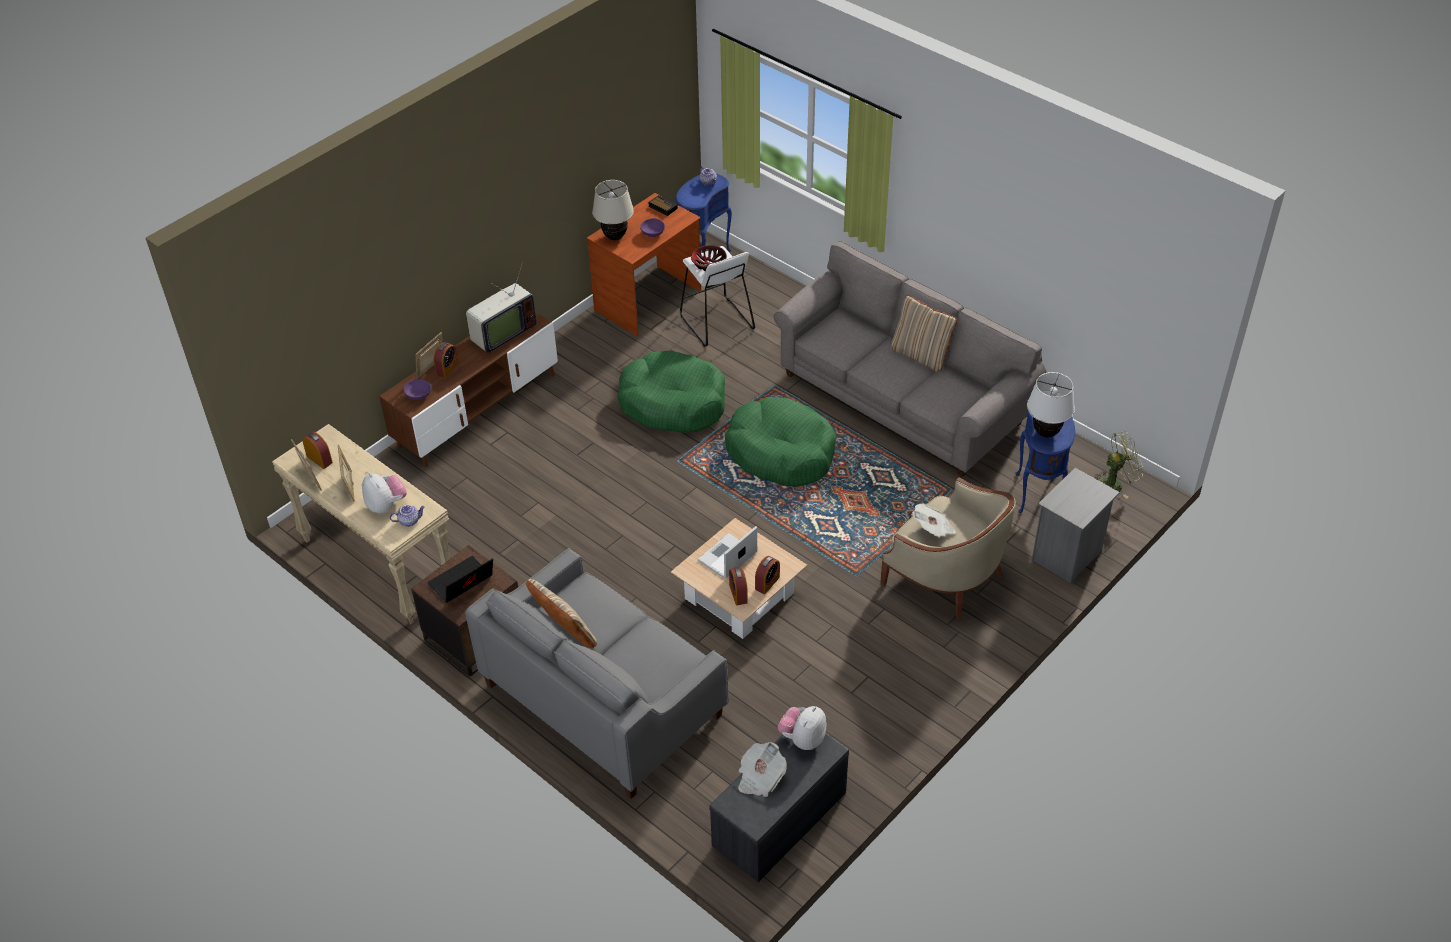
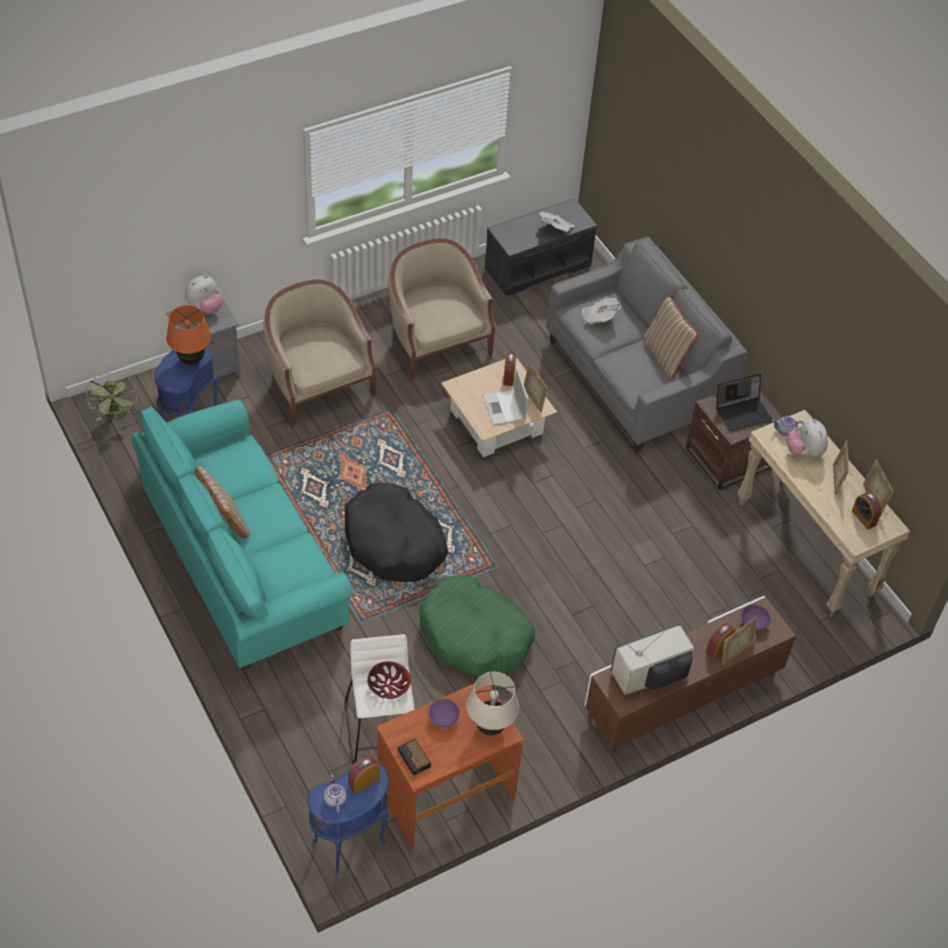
camera: 165 degrees left, 5 degrees up
laptop [698,526,757,579] -> laptop turned 105 degrees clockwise [483,367,529,426]
green dog bed [725,397,836,487] -> black dog bed [345,482,448,582]
alarm clock [755,556,780,594] -> alarm clock moved to [348,756,380,794]
grey sofa [774,241,1047,477] -> turquoise sofa [132,399,353,669]
plush toy [778,706,827,750] -> plush toy moved to [185,275,223,314]
newspaper [912,504,956,537] -> newspaper moved to [582,298,621,324]
white table lamp [1027,372,1075,437] -> orange table lamp [166,305,211,365]
green fan [1095,431,1143,499] -> green fan turned 105 degrees counterclockwise [86,373,137,421]
none -> beige armchair [388,238,495,380]
none -> picture frame [524,362,548,413]

